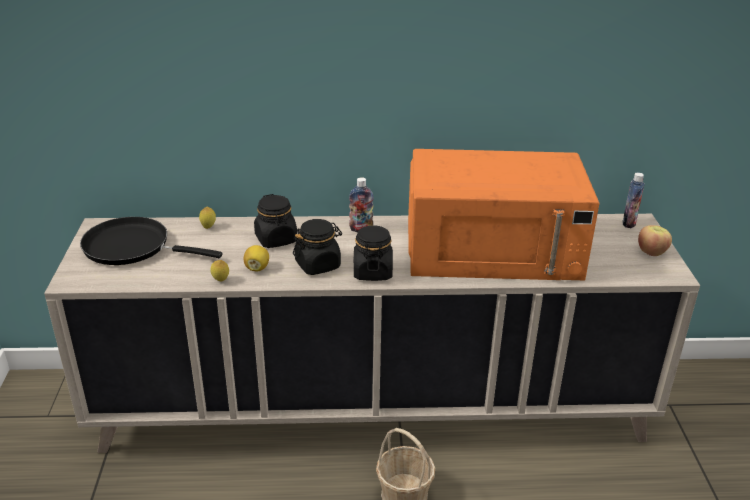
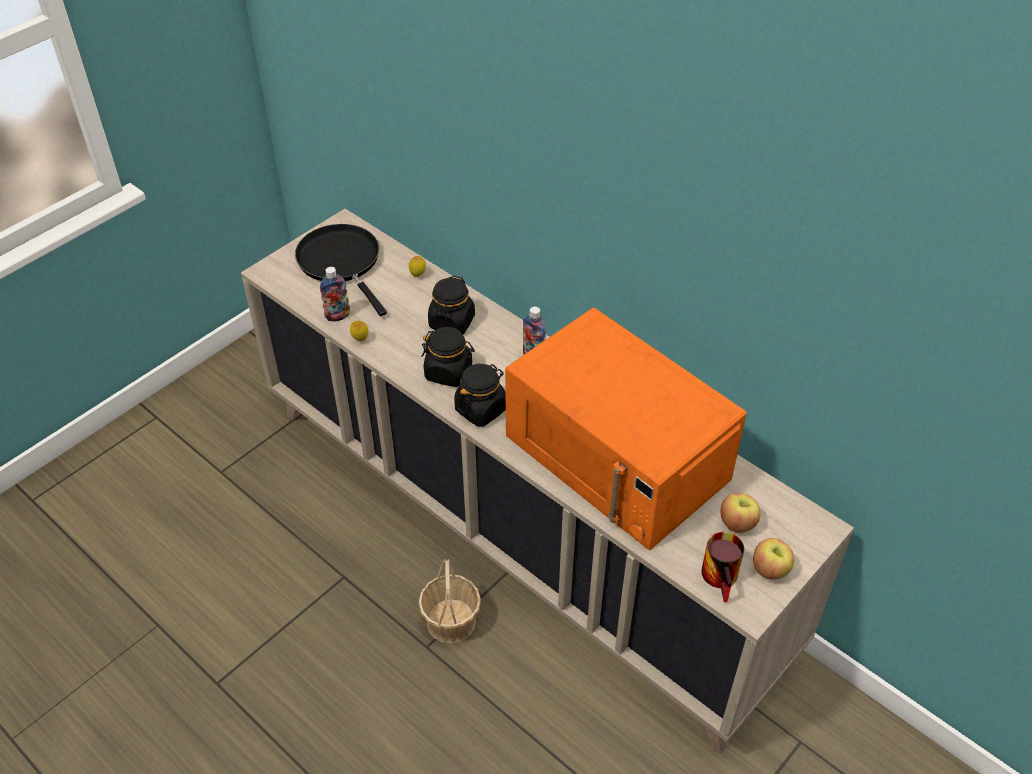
camera: 45 degrees right, 15 degrees up
lemon [244,245,269,271] -> none
bottle [622,173,645,228] -> bottle moved to [320,267,350,321]
none -> mug [701,532,744,602]
none -> apple [721,493,761,533]

